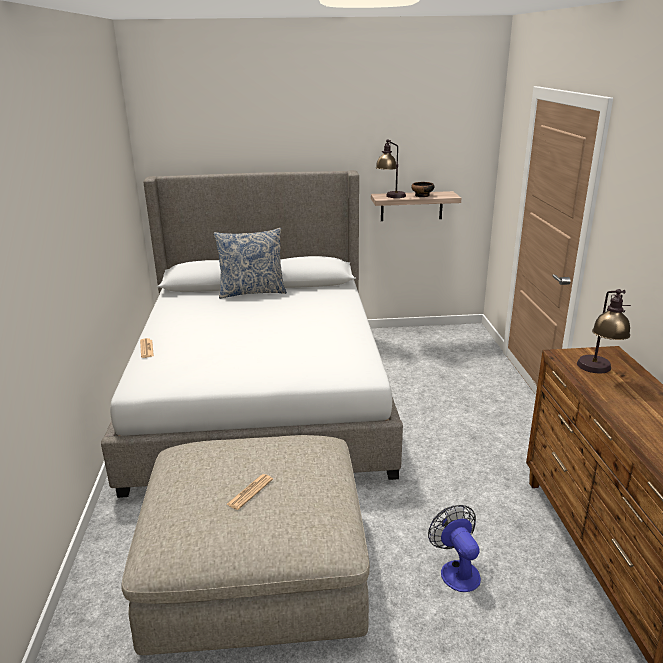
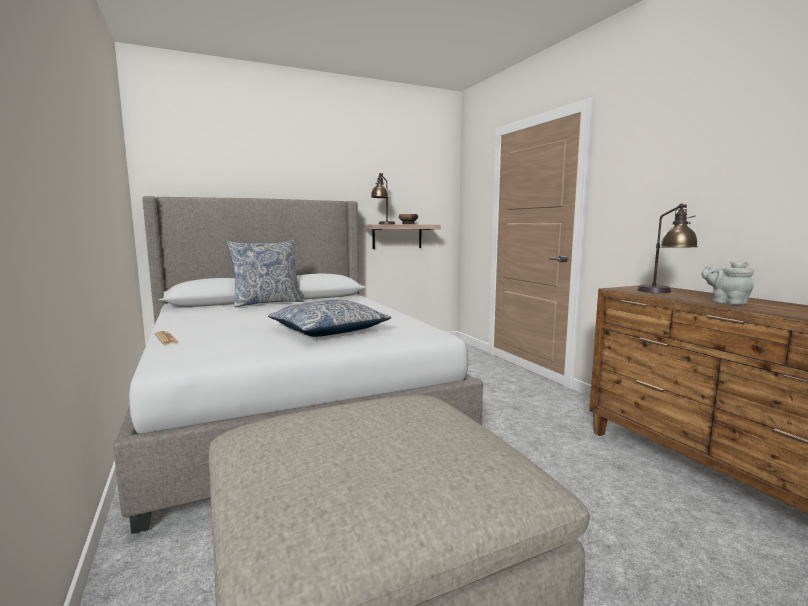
camera: 20 degrees left, 15 degrees down
newspaper [226,474,273,510] -> none
fan [428,505,481,592] -> none
none -> pillow [268,299,391,337]
none -> grey teapot [701,261,754,305]

